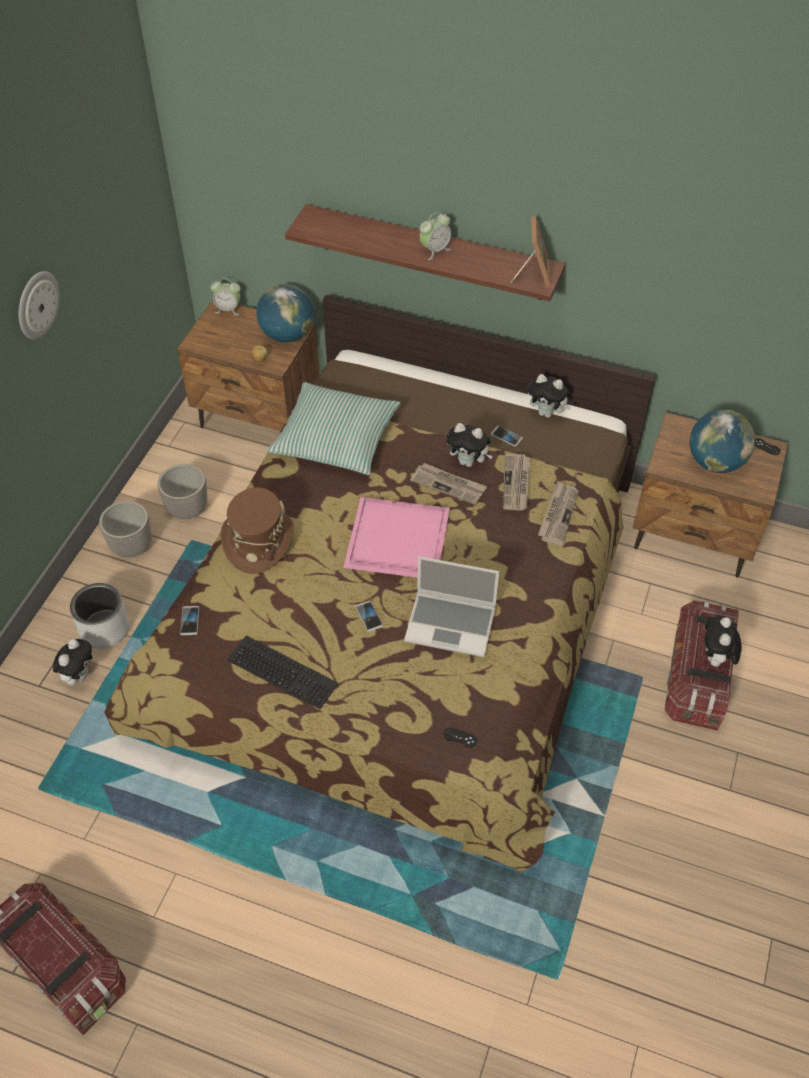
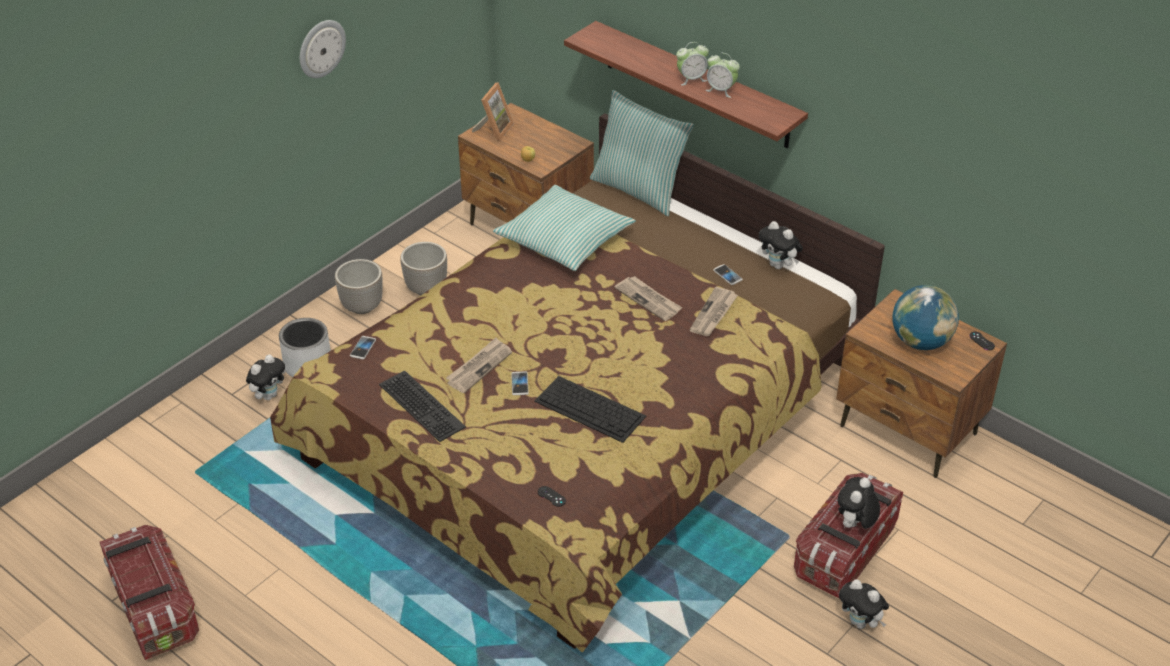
camera: 20 degrees right, 10 degrees down
alarm clock [211,279,241,315] -> alarm clock moved to [705,53,740,98]
brown hat [220,488,294,574] -> none
globe [256,284,314,342] -> none
pink tray [343,497,450,578] -> none
laptop [404,556,499,657] -> keyboard [534,376,646,443]
plush toy [447,423,493,467] -> plush toy moved to [839,579,889,629]
picture frame [510,216,551,287] -> picture frame moved to [472,82,514,141]
newspaper [538,481,579,546] -> newspaper moved to [446,338,512,393]
none -> pillow [590,90,694,216]

